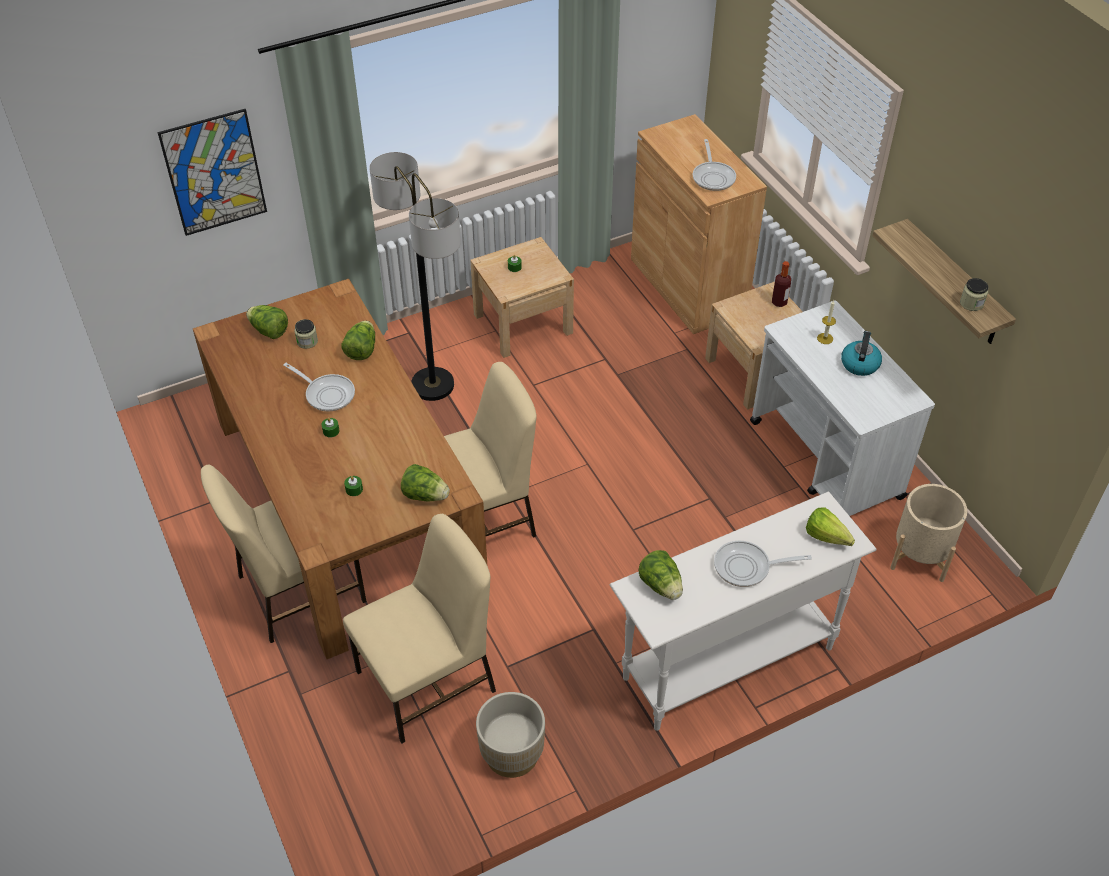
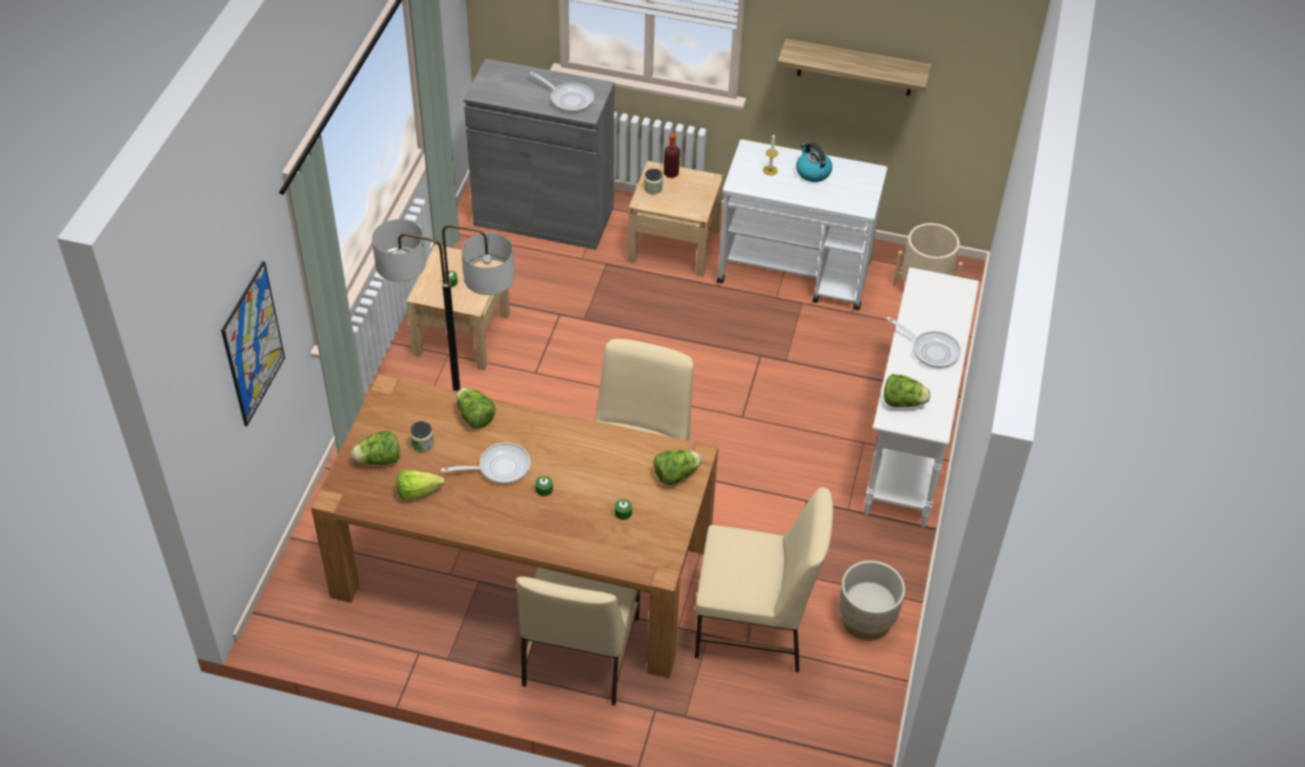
camera: 50 degrees left, 0 degrees up
beige chair [343,514,496,744] -> beige chair turned 90 degrees clockwise [695,487,833,672]
brown cabinet [631,114,767,334] -> grey cabinet [464,59,614,250]
frying pan [714,541,812,587] -> frying pan turned 90 degrees counterclockwise [886,317,961,368]
lettuce [806,507,855,546] -> lettuce moved to [396,470,445,500]
jar [960,278,988,311] -> jar moved to [644,168,663,195]

